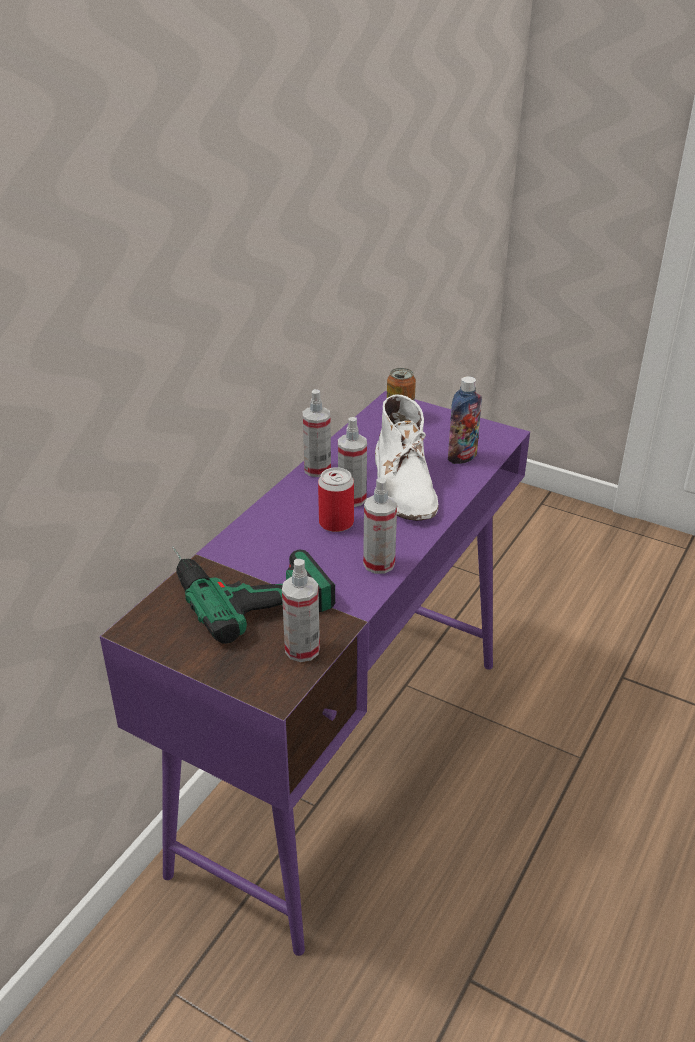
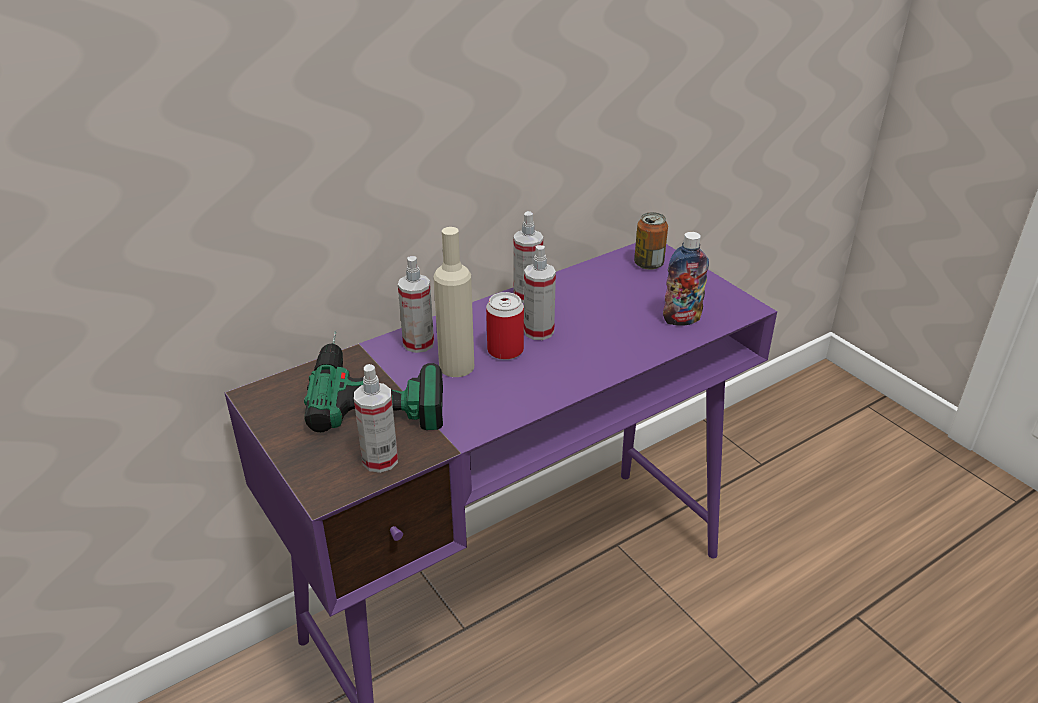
camera: 25 degrees right, 0 degrees up
spray bottle [363,477,397,574] -> spray bottle moved to [398,256,434,353]
white boot [375,394,438,521] -> none
none -> beige bottle [433,227,474,377]

